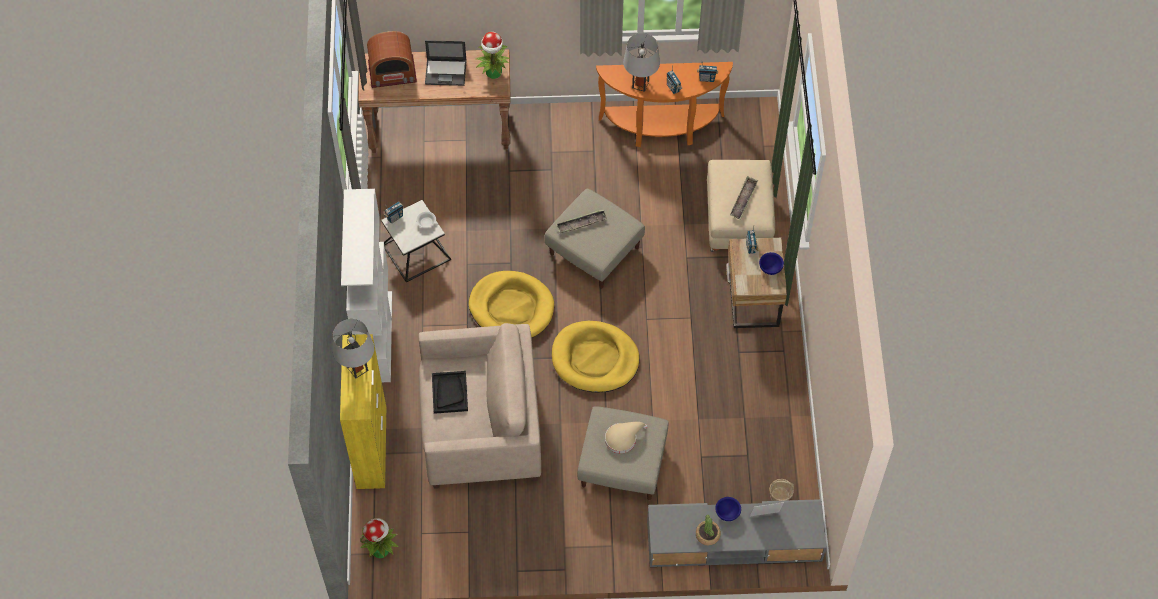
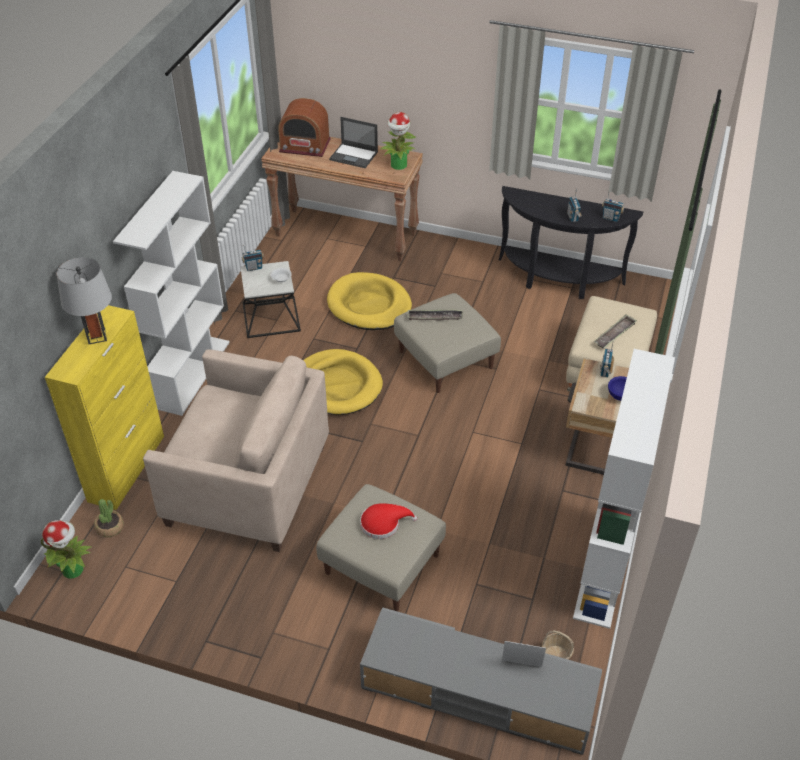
camera: 20 degrees right, 15 degrees down
black tray [432,371,468,414] -> none
yellow dog bed [552,321,640,392] -> yellow dog bed moved to [327,272,412,330]
orange console table [596,62,733,147] -> black console table [499,186,643,299]
beige hat [605,422,648,453] -> red hat [360,503,417,539]
grey table lamp [623,33,660,92] -> none
potted plant [696,515,721,546] -> potted plant moved to [94,499,124,537]
blue bowl [715,497,741,521] -> none
none -> white bookcase [573,349,675,629]

